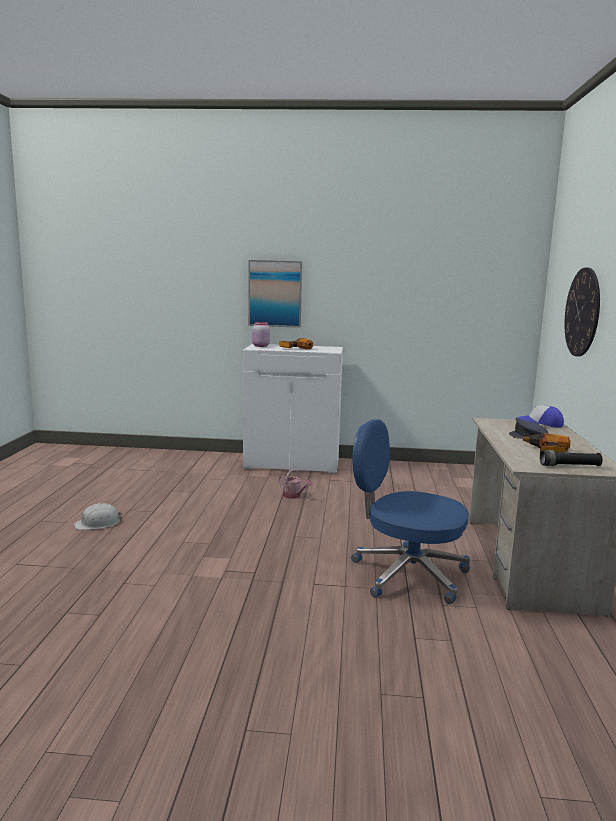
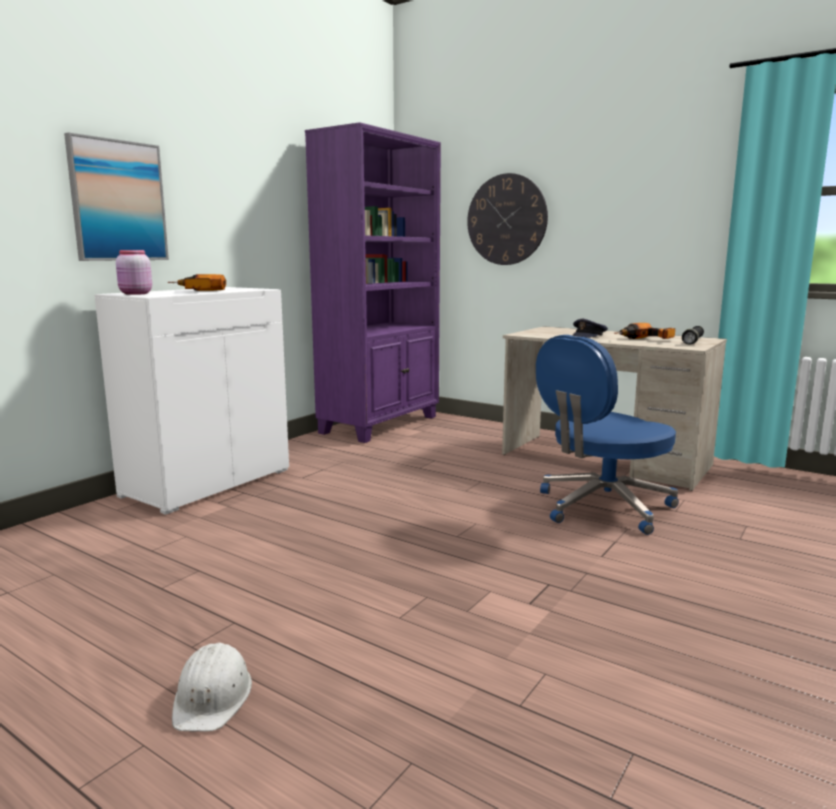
camera: 60 degrees left, 0 degrees up
watering can [278,469,312,499] -> none
cap [517,406,564,428] -> none
none -> purple bookcase [305,122,441,443]

